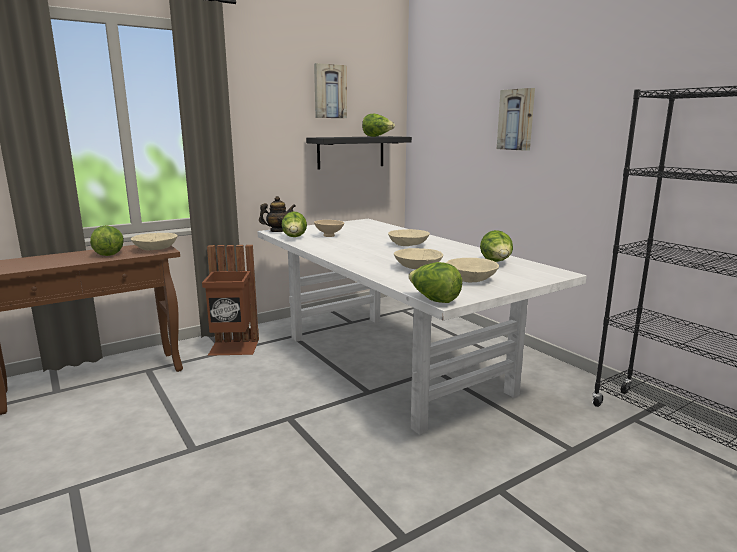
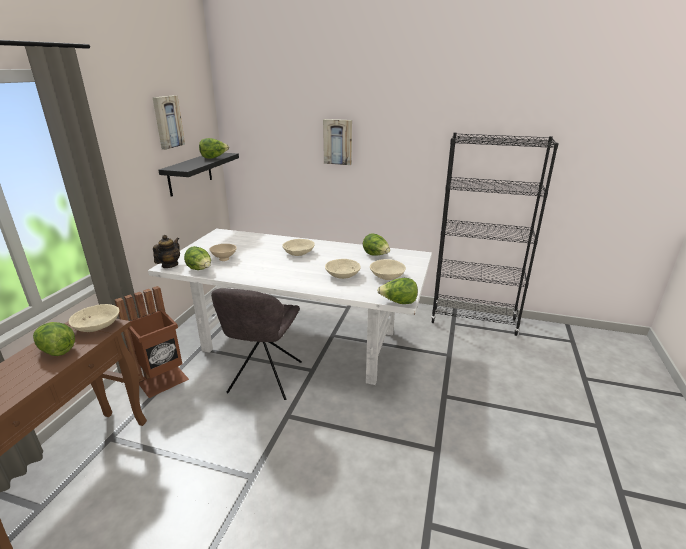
camera: 40 degrees left, 10 degrees up
none -> grey chair [211,288,302,400]

